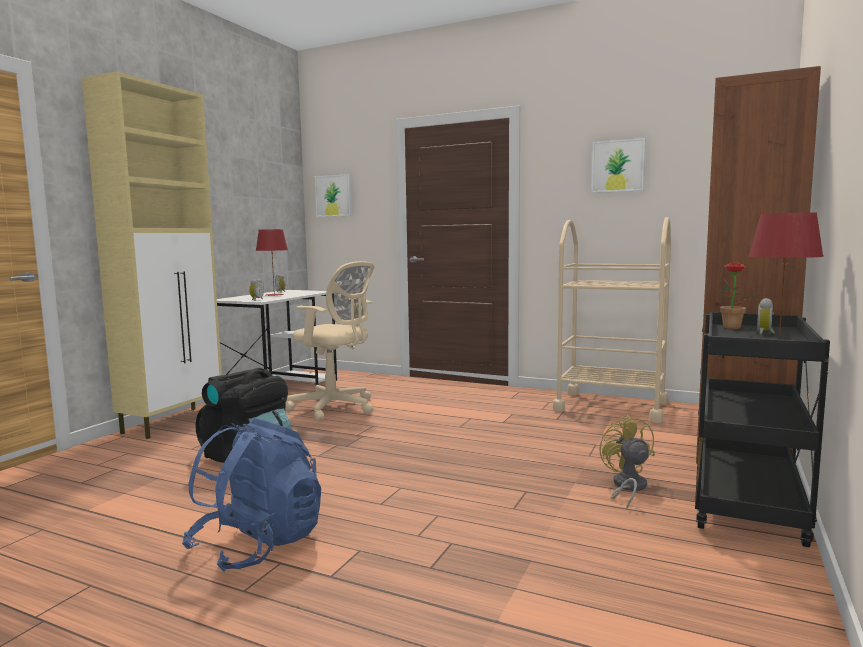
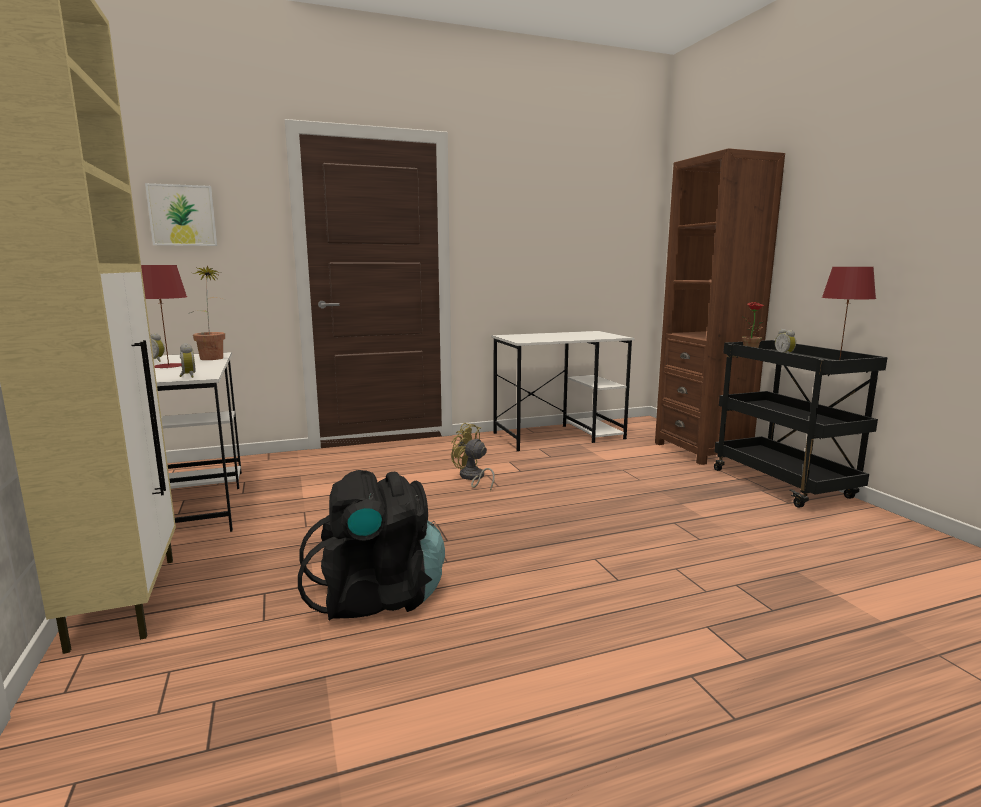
camera: 45 degrees left, 5 degrees up
blue backpack [182,417,321,572] -> none
beige office chair [285,261,375,421] -> none
beige cart [553,217,671,423] -> white desk [491,331,635,451]
picture [591,138,645,193] -> none
yellow fan [599,415,655,509] -> yellow fan moved to [451,423,495,491]
none -> potted plant [191,265,225,360]

